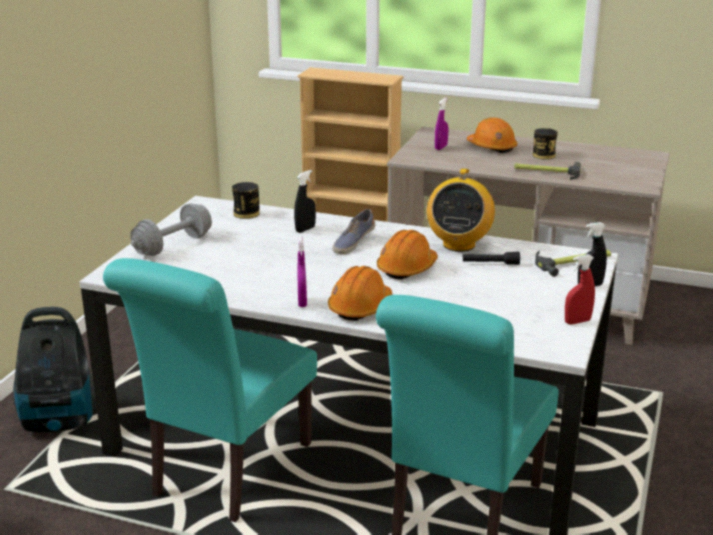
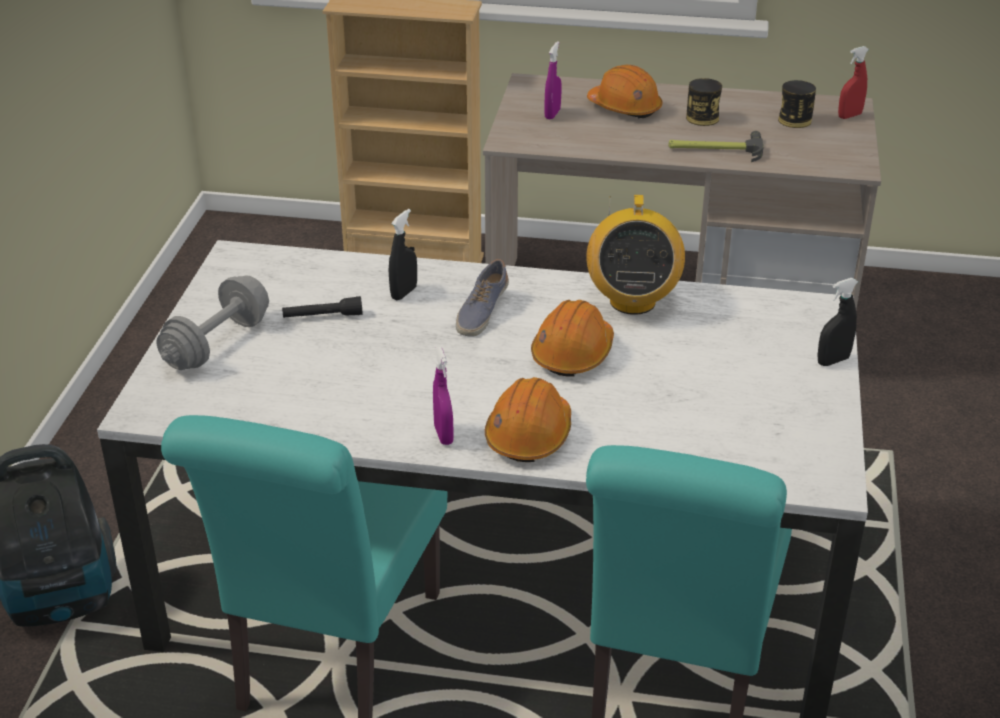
camera: 10 degrees left, 10 degrees up
can [232,182,260,219] -> can moved to [778,80,816,128]
black flashlight [463,252,520,265] -> black flashlight moved to [282,296,363,318]
hammer [535,249,611,277] -> none
red spray bottle [565,254,595,324] -> red spray bottle moved to [838,46,869,119]

